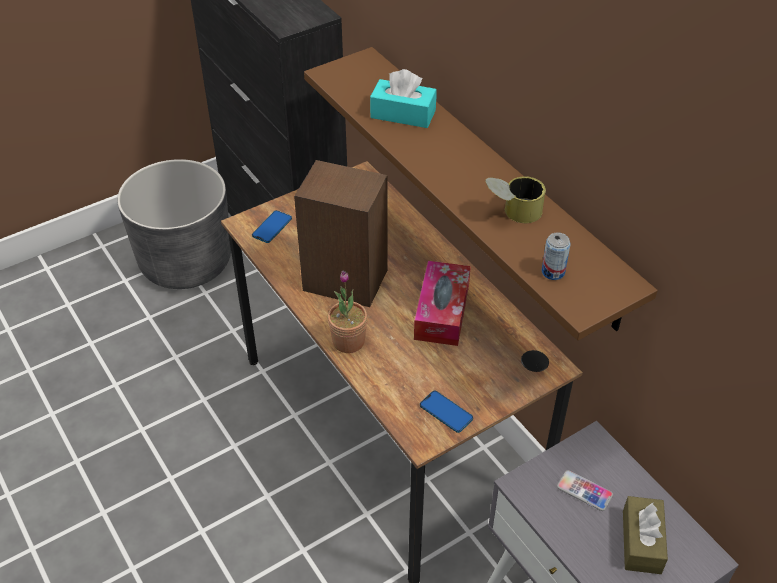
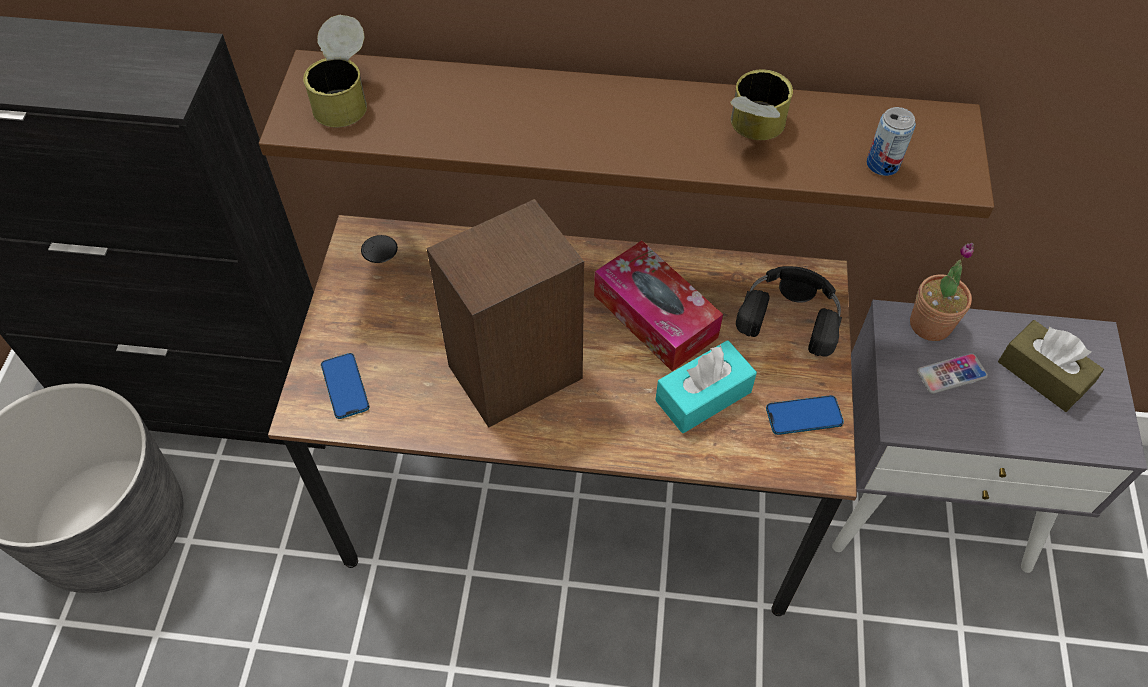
camera: 50 degrees left, 10 degrees up
potted plant [328,271,368,353] -> potted plant moved to [910,243,974,341]
turquoise tissue box [370,69,437,128] -> turquoise tissue box moved to [655,340,757,433]
none -> can [303,15,367,127]
none -> black headphones [736,266,842,357]

